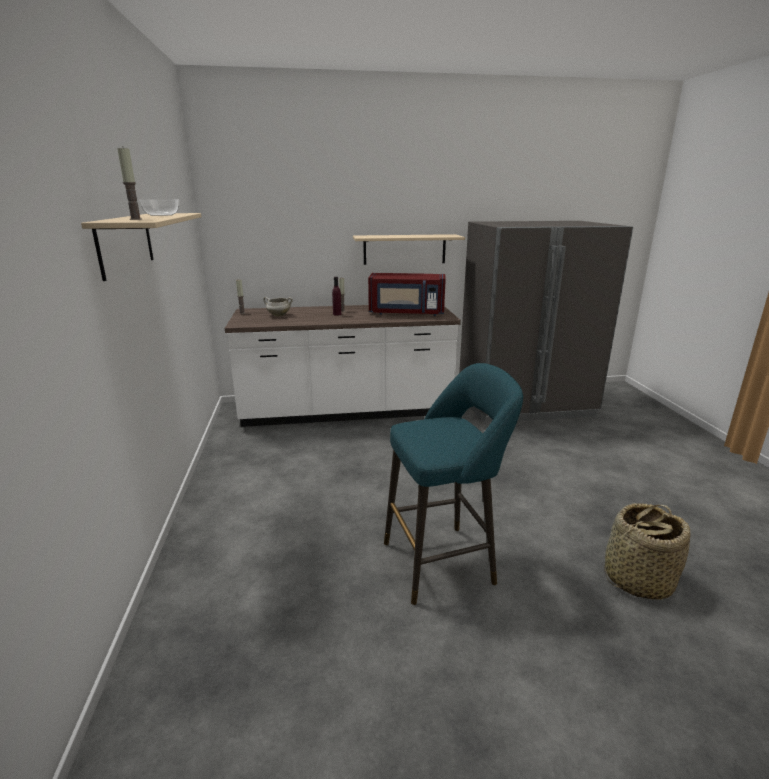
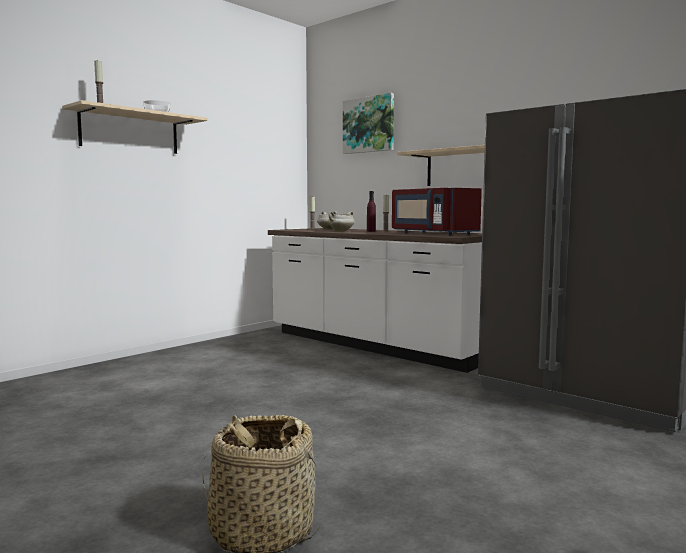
camera: 50 degrees right, 15 degrees down
turquoise stool [384,363,523,605] -> none
none -> white cooking pot [328,211,355,232]
none -> picture [343,93,394,154]

